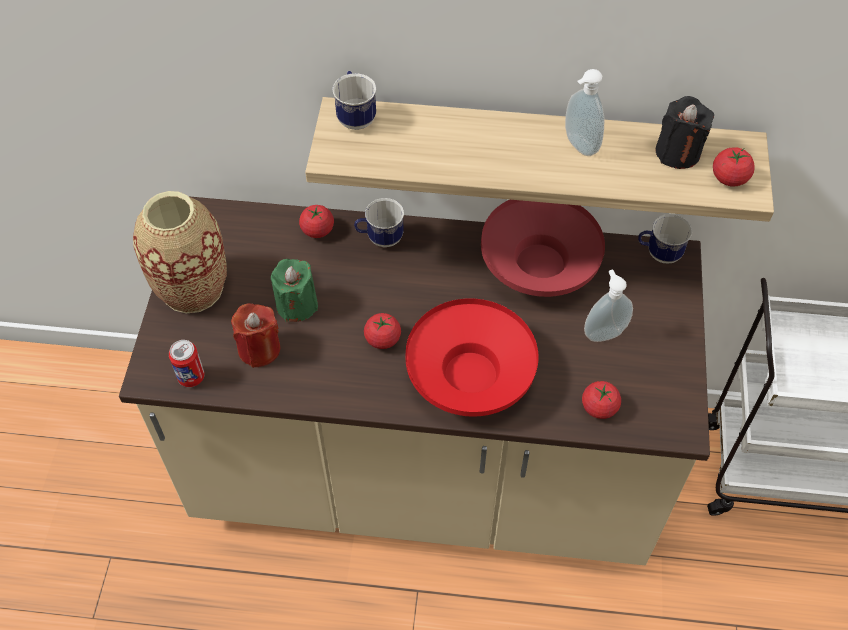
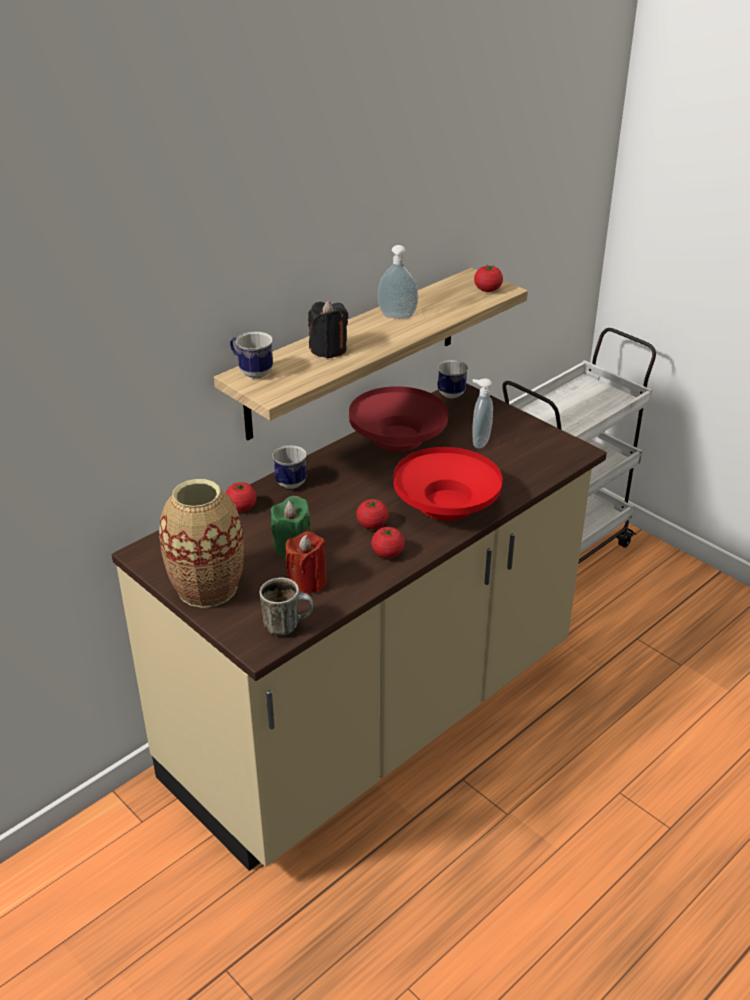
camera: 50 degrees left, 20 degrees down
can [169,340,205,387] -> mug [259,578,313,637]
tomato [582,381,621,419] -> tomato moved to [371,527,405,558]
black candle [655,96,714,169] -> black candle moved to [308,300,348,358]

